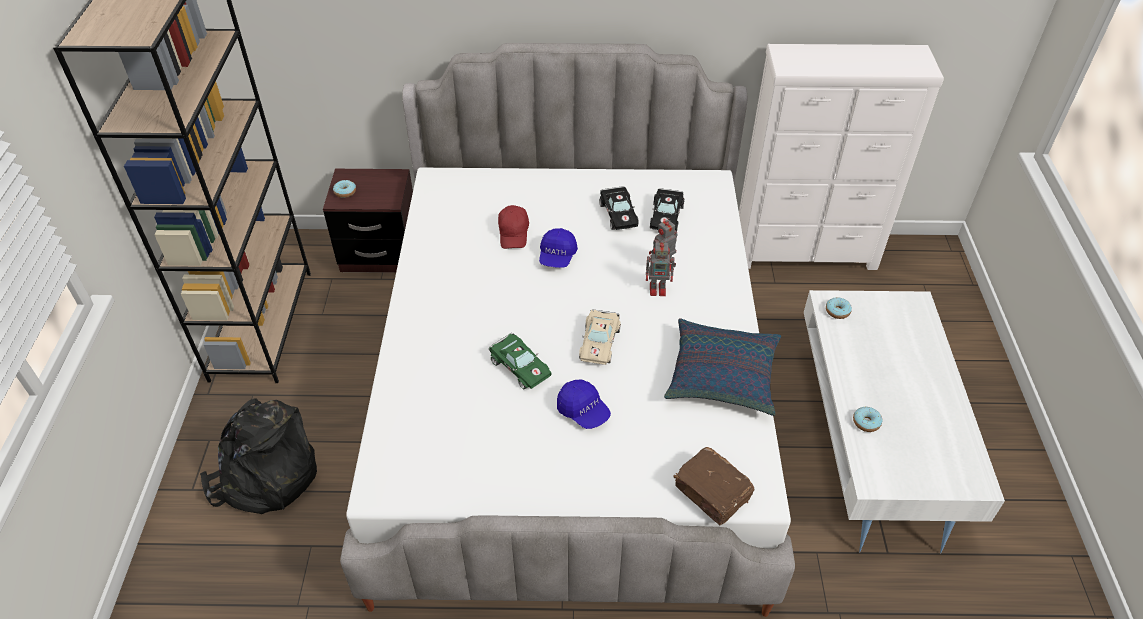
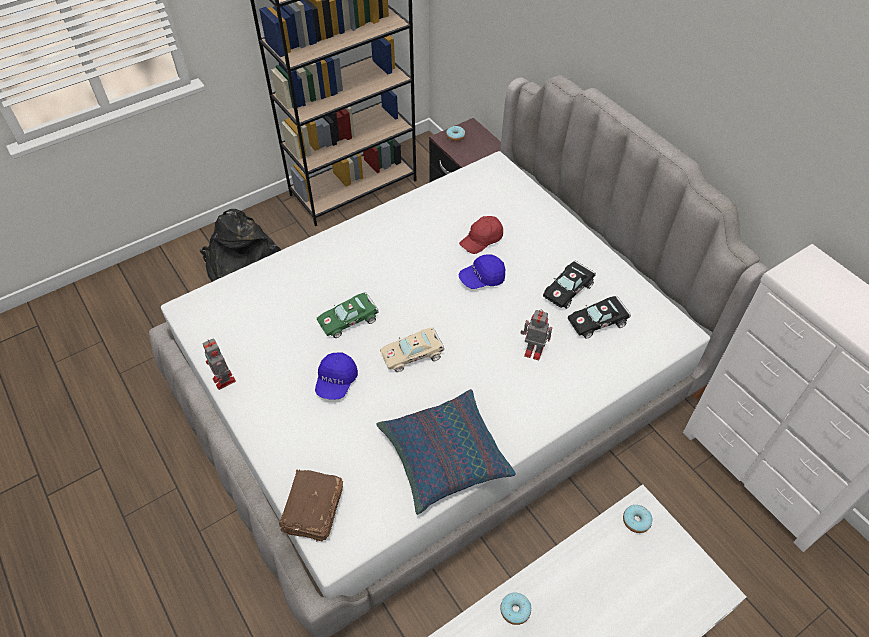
camera: 55 degrees right, 5 degrees up
green toy car [489,333,551,389] -> green toy car turned 45 degrees clockwise [317,292,379,338]
toy robot [646,239,676,296] -> toy robot moved to [202,338,236,390]

